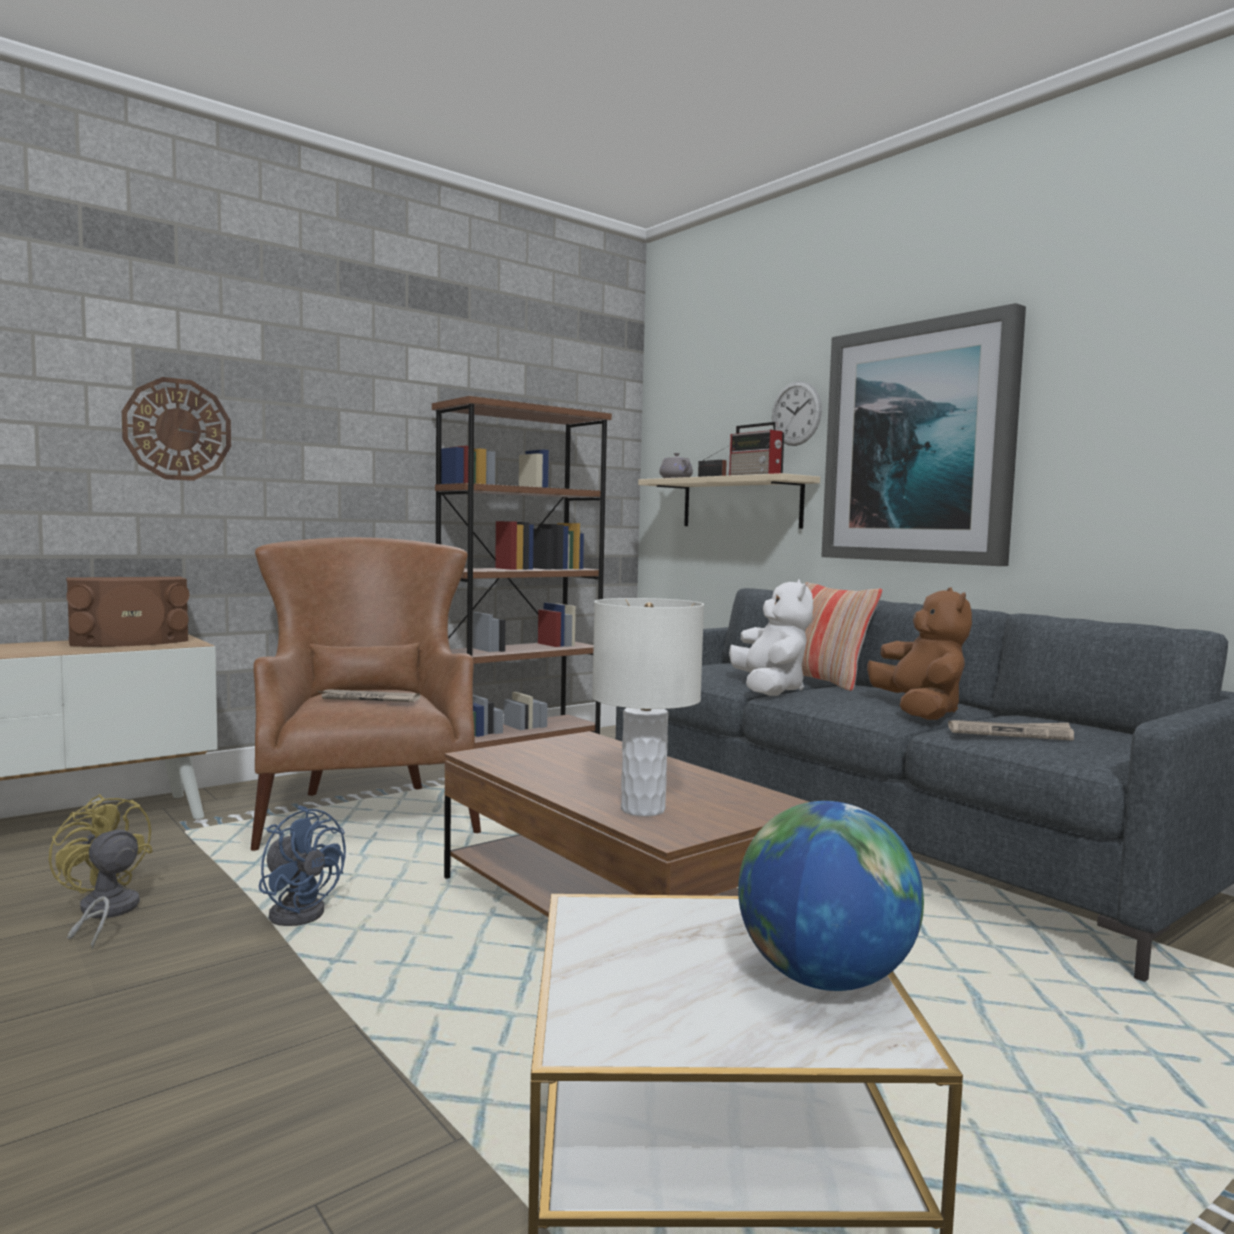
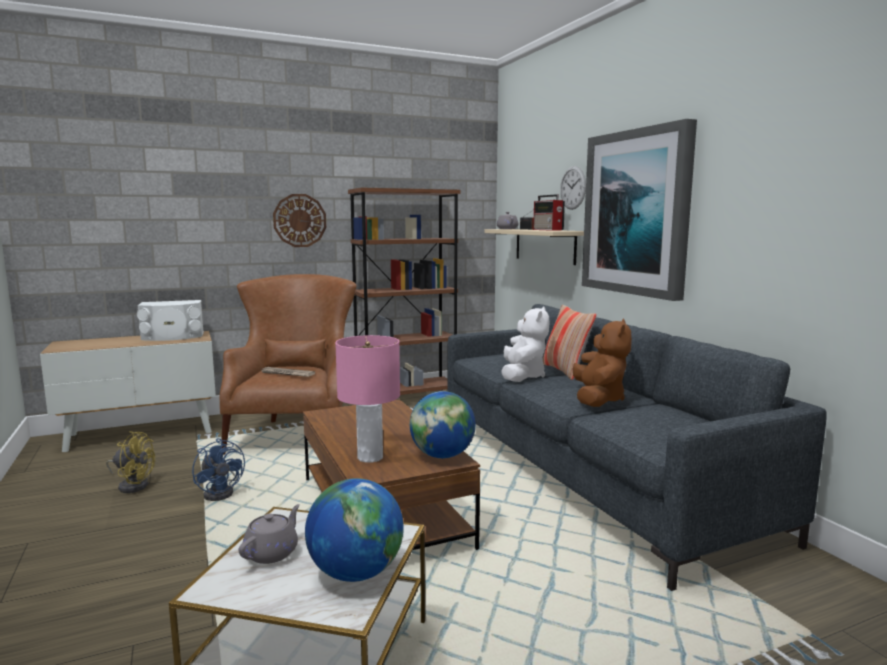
camera: 15 degrees right, 5 degrees up
yellow fan [48,794,153,950] -> yellow fan turned 135 degrees clockwise [106,431,155,493]
brown speaker [66,577,189,647] -> white speaker [137,300,204,341]
wall clock [122,377,231,481] -> wall clock moved to [273,194,326,247]
white table lamp [592,598,704,816] -> pink table lamp [335,335,400,463]
newspaper [948,720,1074,741] -> none
none -> grey teapot [239,504,300,564]
none -> globe [410,391,476,458]

